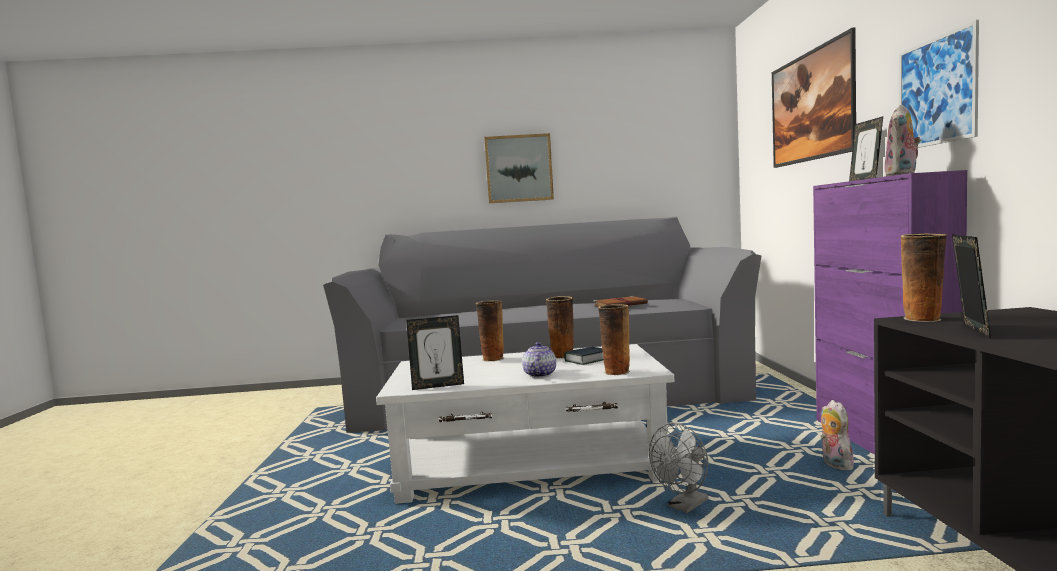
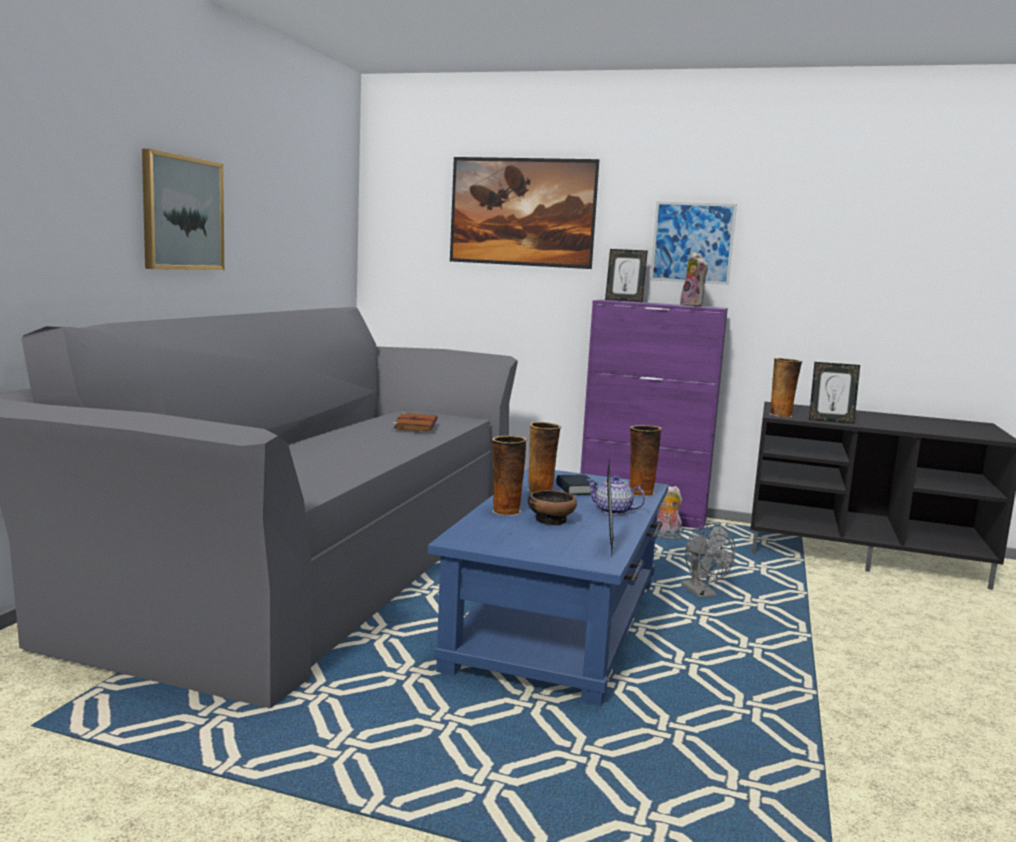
camera: 70 degrees left, 5 degrees up
white coffee table [376,344,674,504] -> blue coffee table [428,468,669,706]
picture frame [952,235,991,339] -> picture frame turned 150 degrees clockwise [809,362,860,424]
none -> bowl [528,490,577,525]

